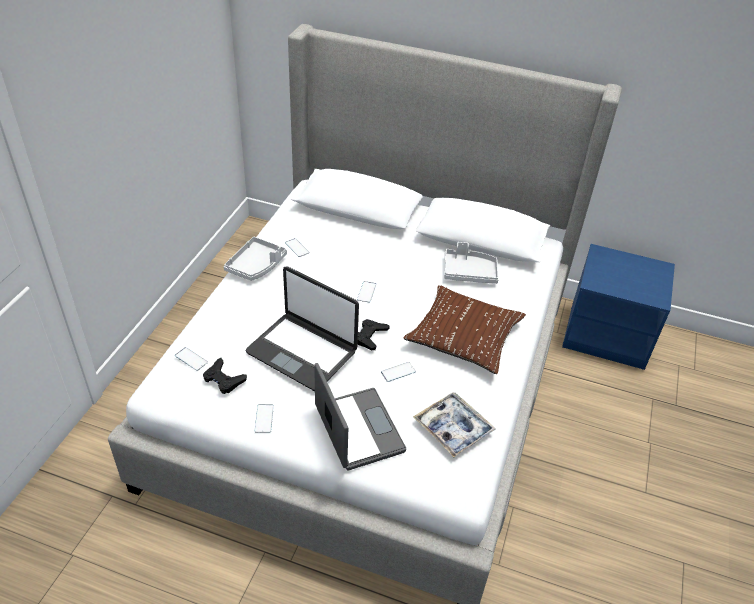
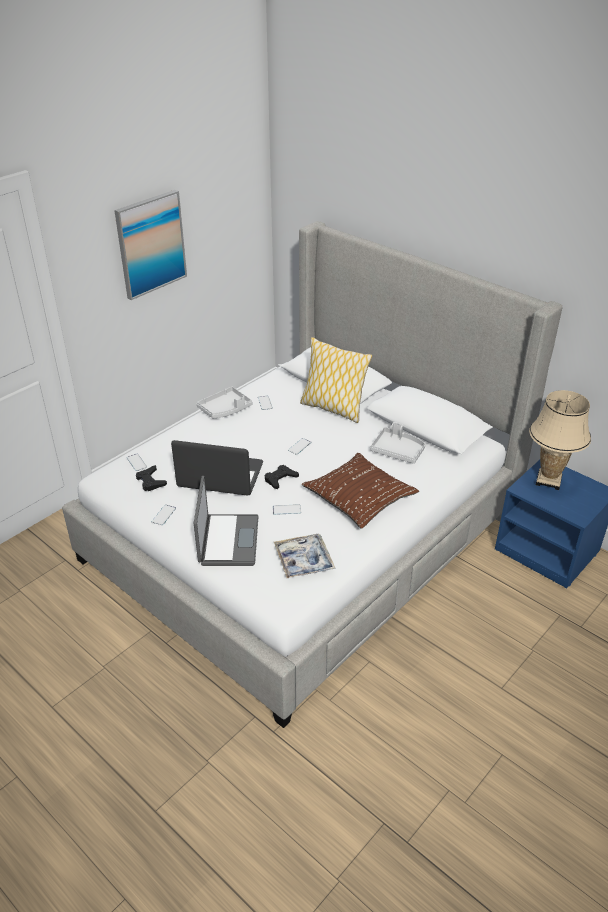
camera: 25 degrees right, 5 degrees down
laptop [245,266,359,391] -> laptop turned 135 degrees clockwise [171,440,263,496]
none -> picture [114,190,187,300]
none -> pillow [300,337,372,423]
none -> beige table lamp [529,390,591,490]

